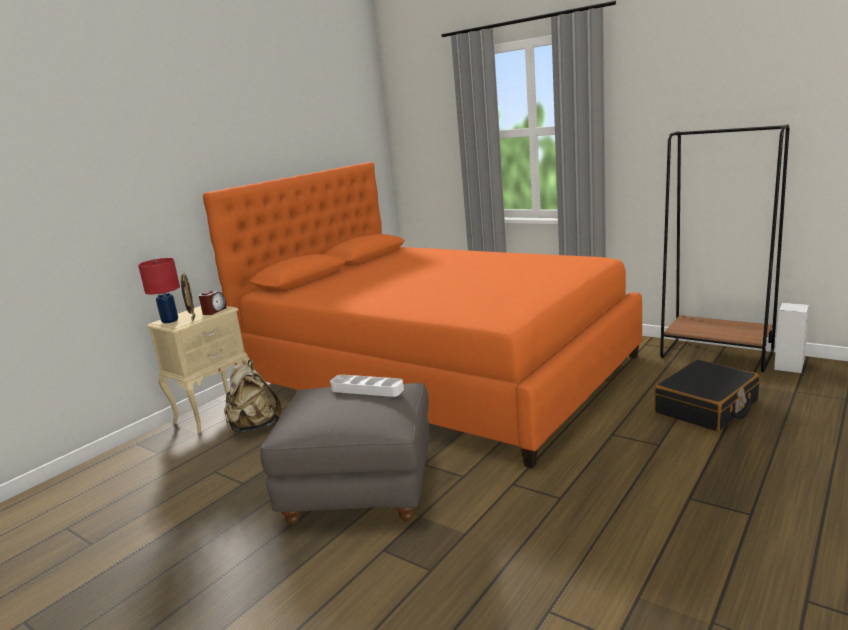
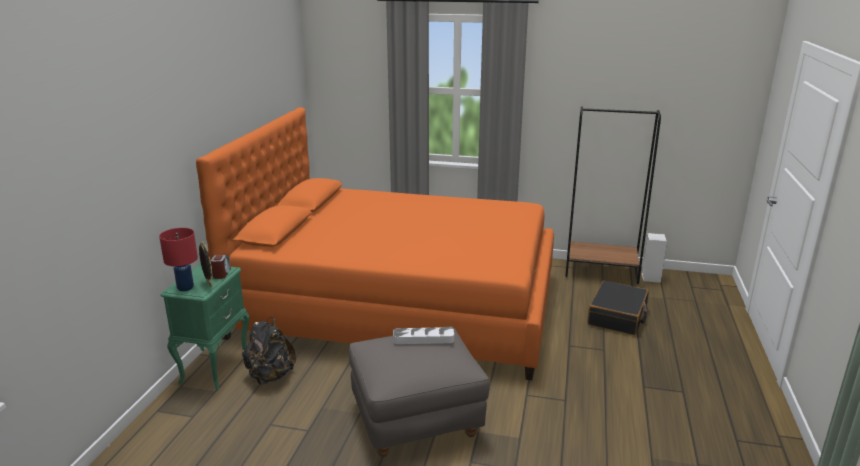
camera: 25 degrees left, 5 degrees up
beige nightstand [147,306,251,433] -> green nightstand [161,264,249,390]
beige backpack [224,360,282,432] -> black backpack [242,317,296,385]

